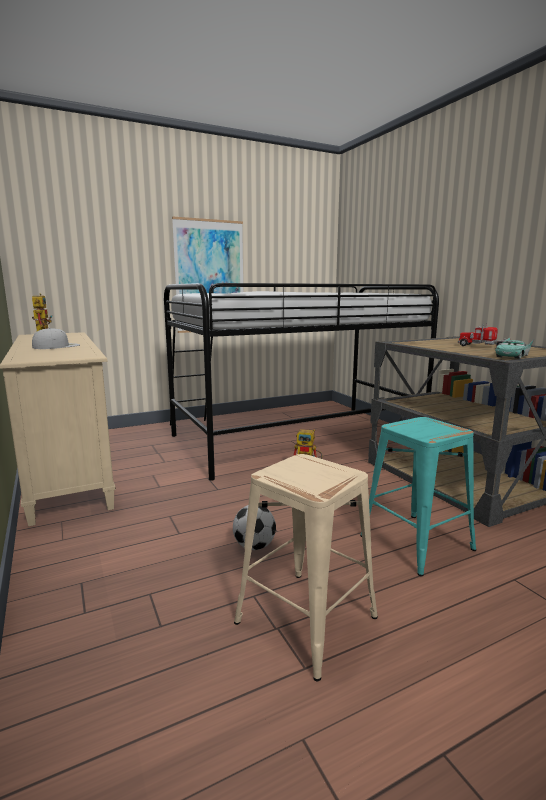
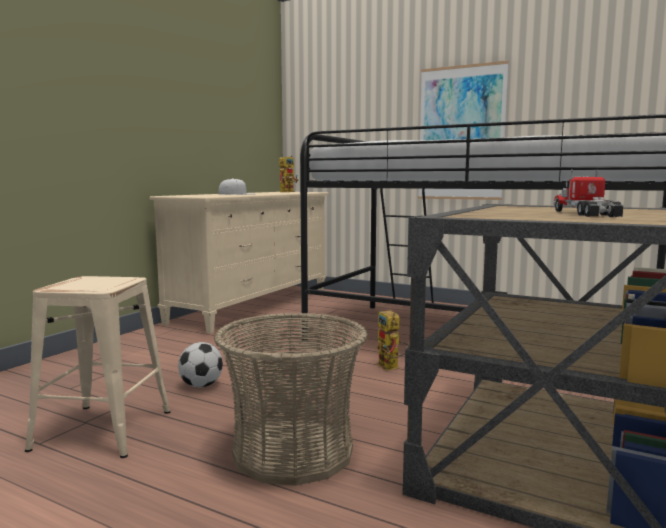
camera: 55 degrees right, 5 degrees down
turquoise stool [360,417,476,577] -> basket [214,312,368,486]
turquoise toy car [495,338,534,359] -> none

